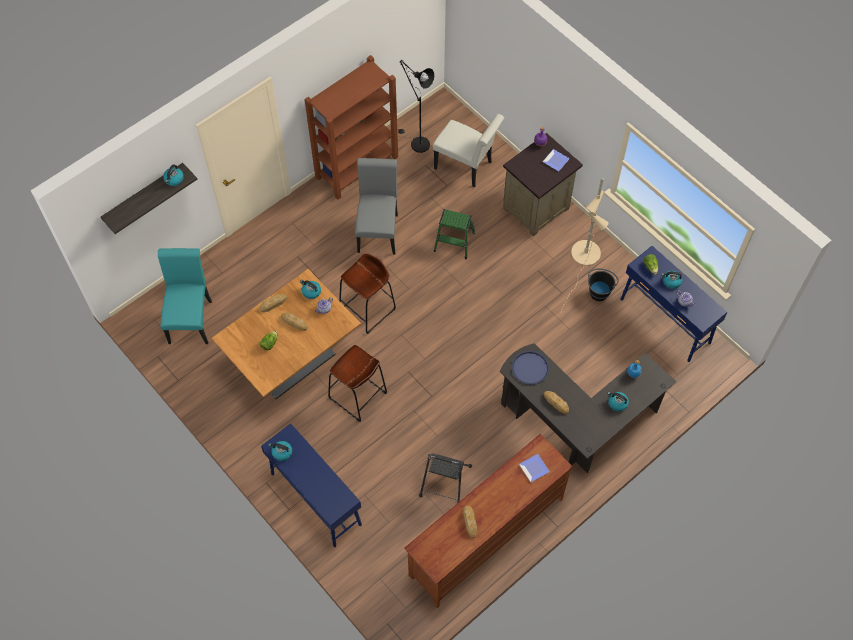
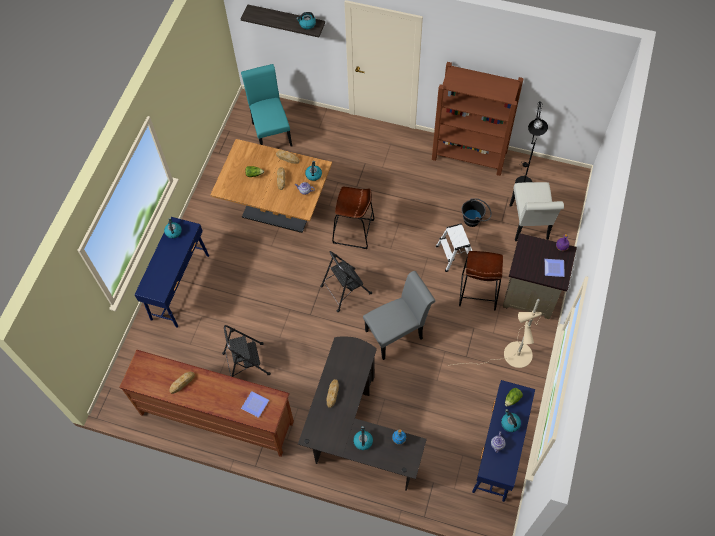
camera: 60 degrees right, 0 degrees up
turquoise chair [158,248,212,344] -> turquoise chair turned 75 degrees counterclockwise [241,64,292,146]
brown stool [328,345,387,422] -> brown stool moved to [459,251,503,310]
grey chair [355,158,398,255] -> grey chair moved to [363,271,436,360]
green step ladder [434,209,475,259] -> white step ladder [436,223,472,272]
blue tray [511,350,550,385] -> none
black bucket [588,268,619,301] -> black bucket moved to [461,198,492,227]
none -> black step ladder [320,251,372,312]

